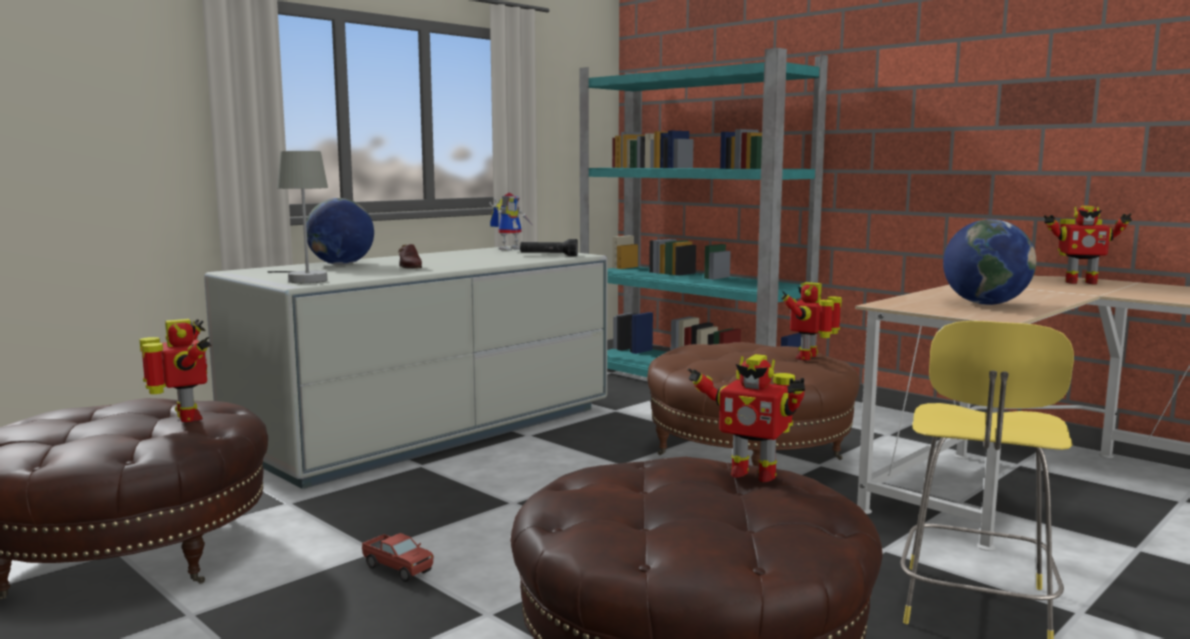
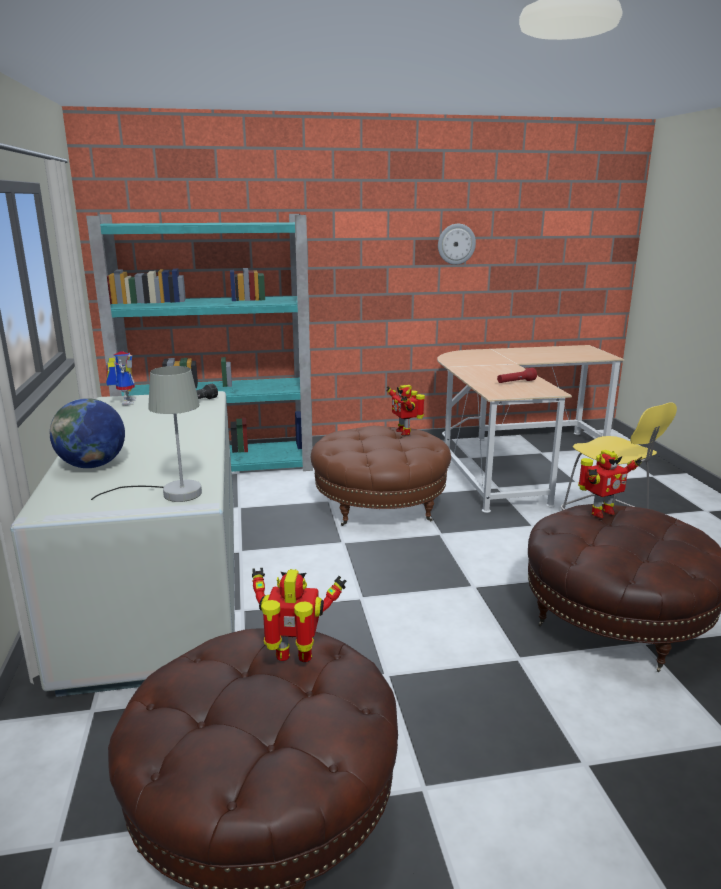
camera: 55 degrees left, 10 degrees up
toy truck [362,533,434,582] -> none
brown shoe [398,244,422,269] -> none
globe [943,219,1036,305] -> red flashlight [497,368,537,383]
toy robot [1044,206,1132,284] -> none
none -> wall clock [438,224,476,265]

